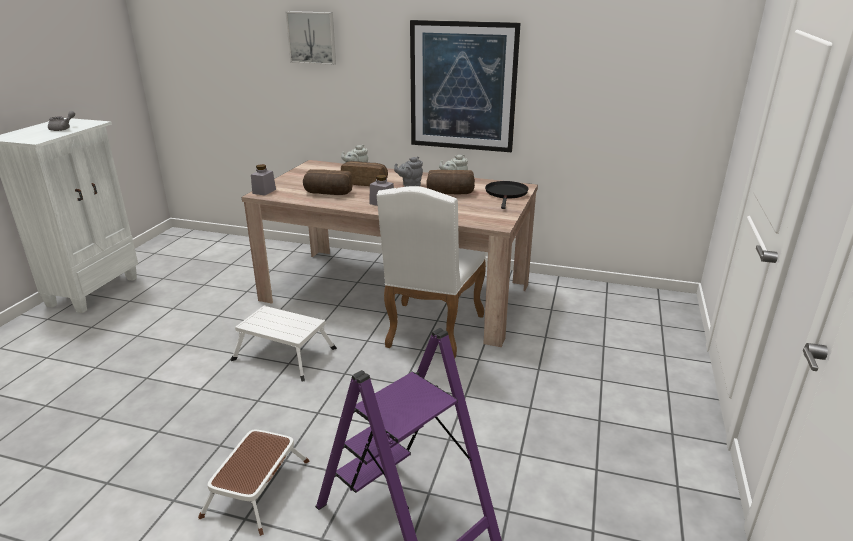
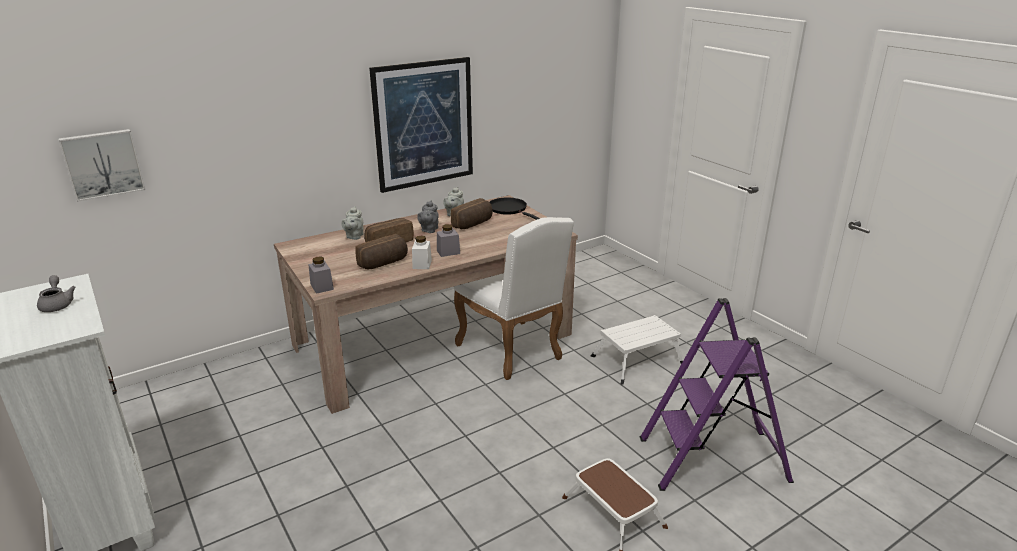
camera: 50 degrees left, 0 degrees up
white step ladder [231,305,337,381] -> white step ladder moved to [590,315,684,385]
picture [285,11,336,65] -> picture moved to [58,129,145,202]
none -> white jar [412,236,432,269]

